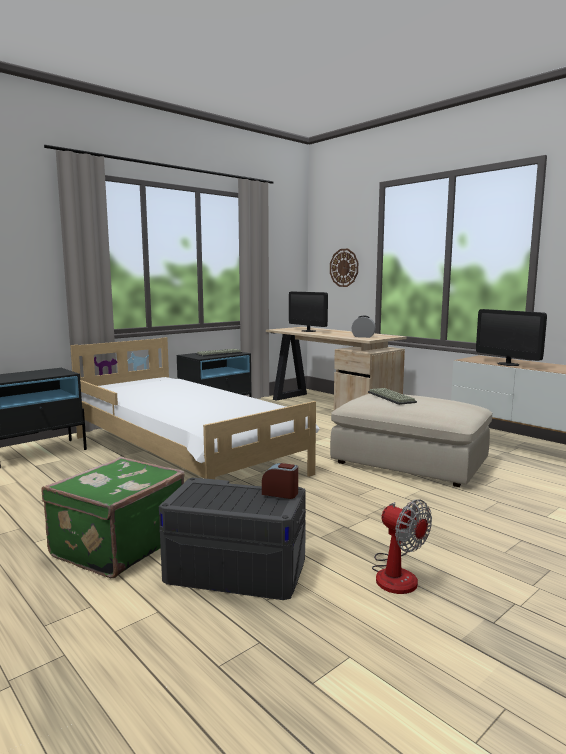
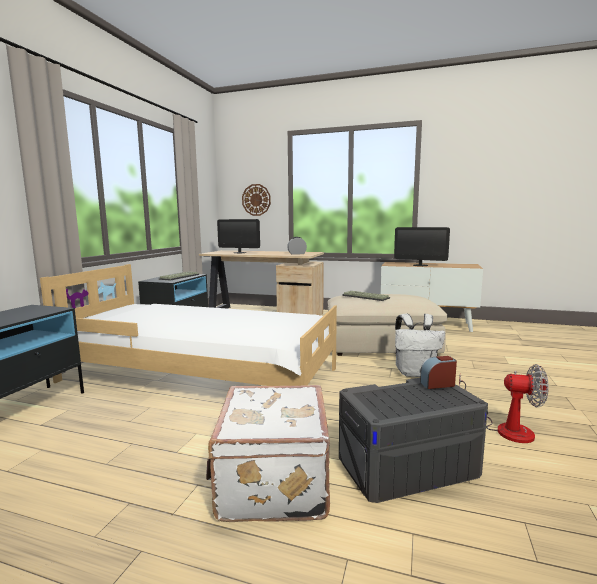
camera: 30 degrees left, 0 degrees up
green suitcase [41,457,185,578] -> white suitcase [206,385,330,522]
none -> white backpack [395,314,445,377]

